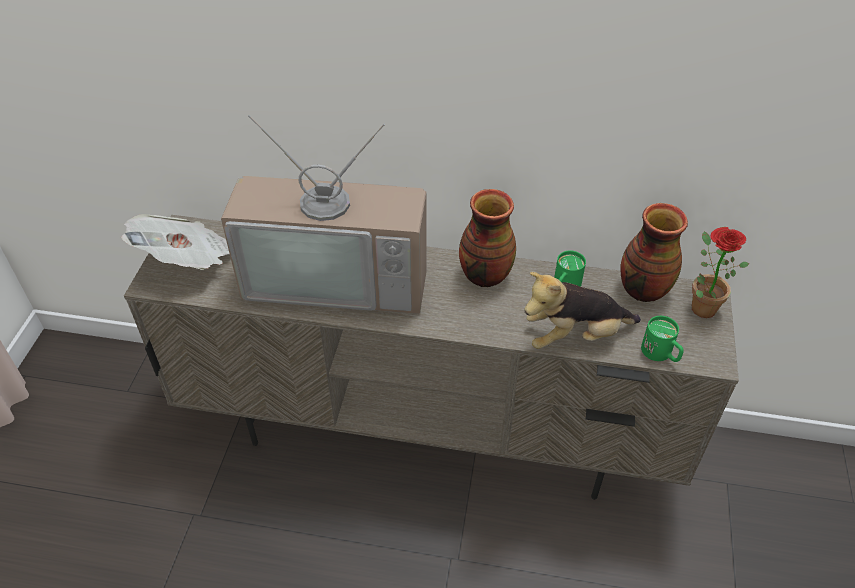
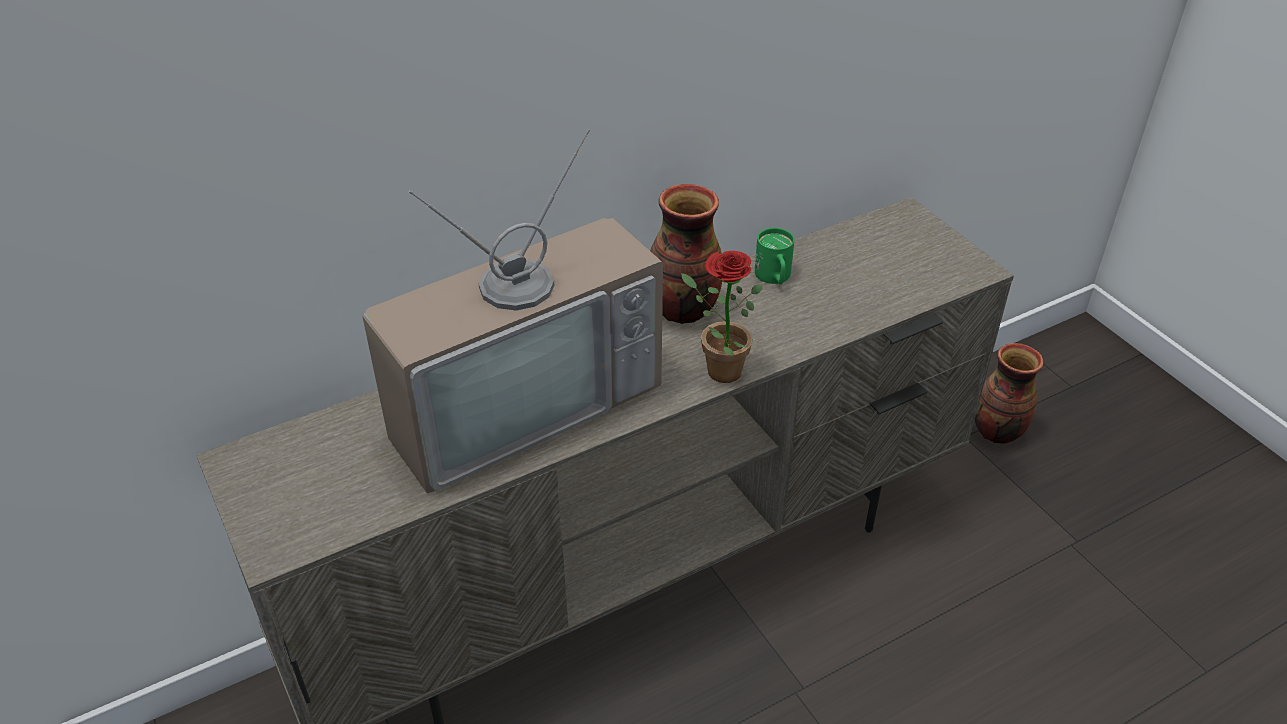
camera: 40 degrees left, 5 degrees down
newspaper [120,214,229,270] -> none
plush toy [524,272,641,349] -> none
vase [620,203,688,302] -> vase moved to [975,343,1044,444]
green mug [641,316,684,362] -> none
potted plant [692,227,749,318] -> potted plant moved to [681,251,763,383]

